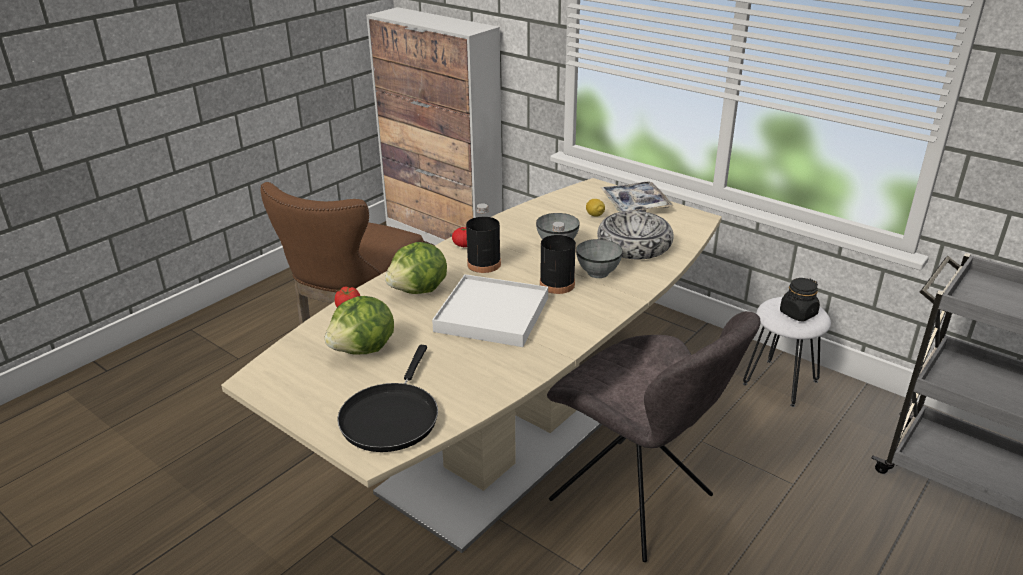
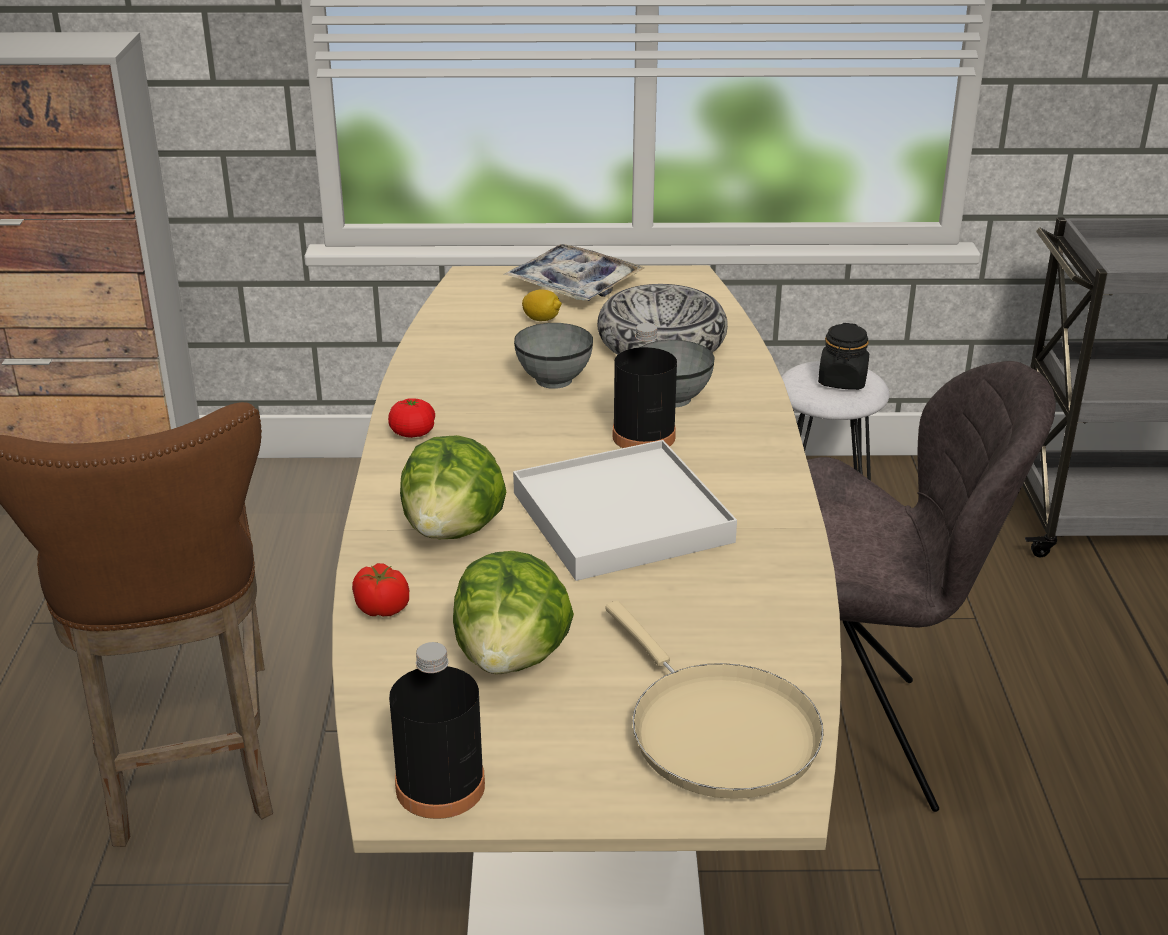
camera: 40 degrees left, 0 degrees up
black frying pan [337,345,438,452] -> beige frying pan [605,601,824,799]
black bottle [466,203,501,273] -> black bottle moved to [389,642,485,819]

